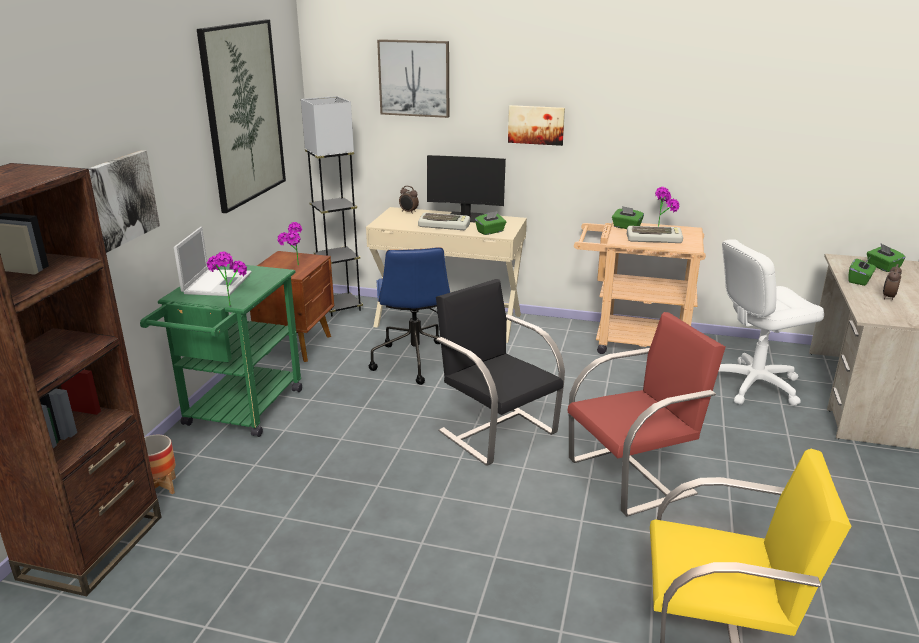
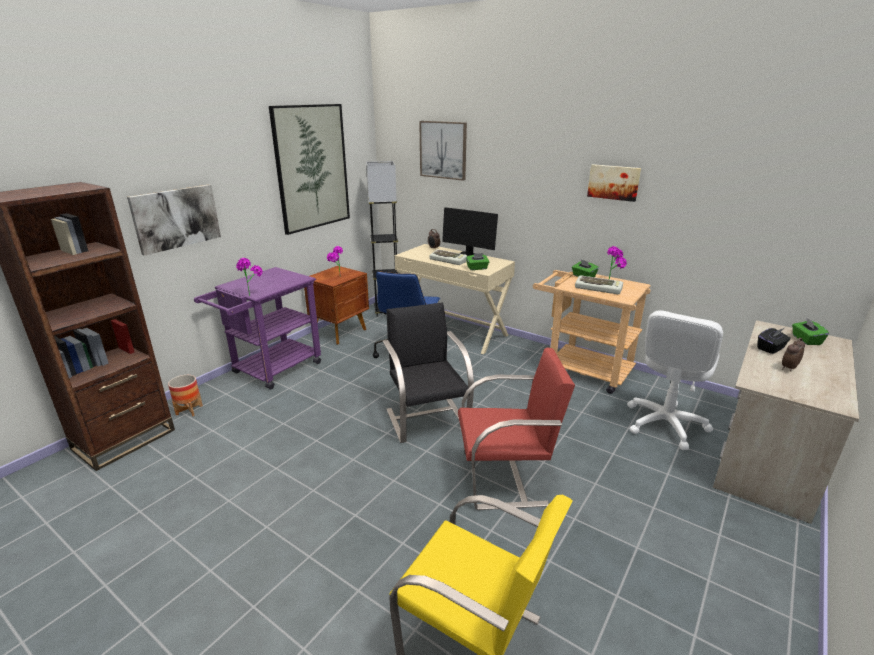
camera: 20 degrees right, 0 degrees up
green cart [140,264,302,437] -> purple cart [194,267,321,390]
laptop [174,227,252,296] -> none
picture [508,105,565,146] -> picture moved to [587,164,641,202]
white office chair [718,239,824,406] -> white office chair turned 60 degrees counterclockwise [627,310,723,450]
green tissue box [848,259,876,286] -> black tissue box [758,328,791,354]

